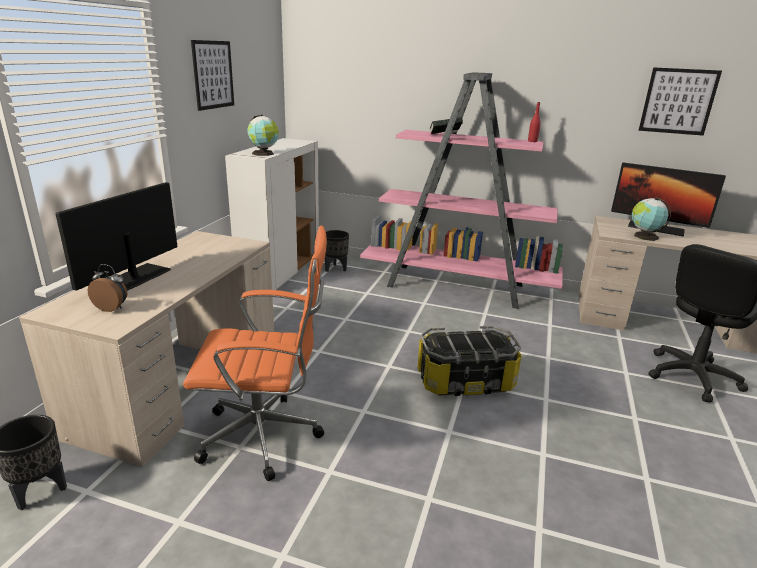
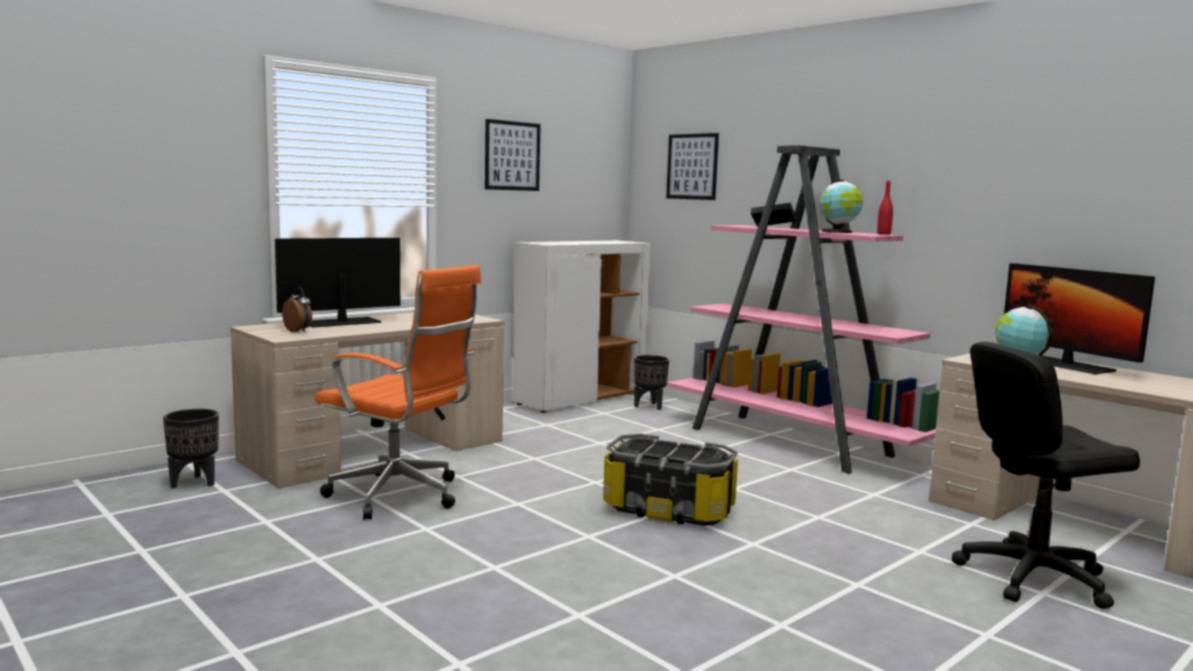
camera: 30 degrees right, 15 degrees down
globe [248,115,279,156] -> globe moved to [820,180,863,233]
picture [639,67,722,136] -> picture moved to [666,133,719,200]

